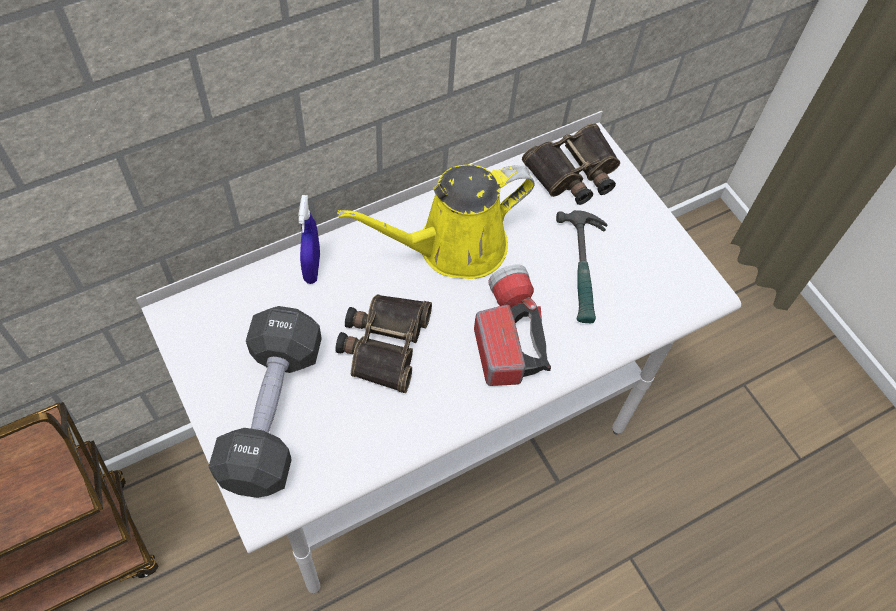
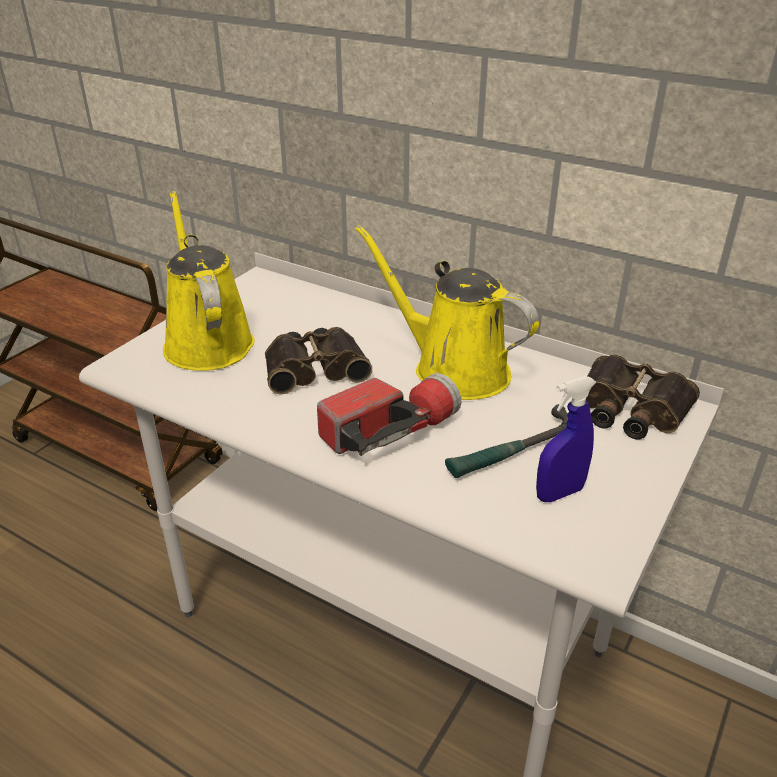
camera: 65 degrees right, 25 degrees down
black dumbbell [208,306,322,498] -> yellow watering can [163,191,255,371]
blue spray bottle [298,195,320,284] -> blue spray bottle moved to [536,376,596,502]

